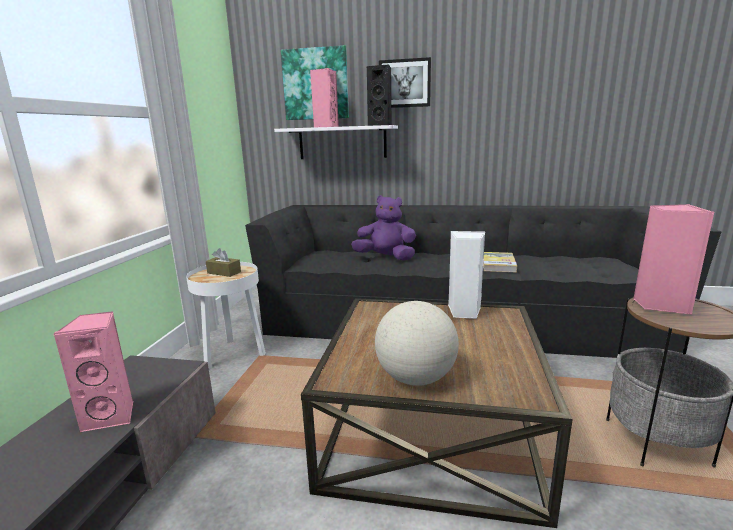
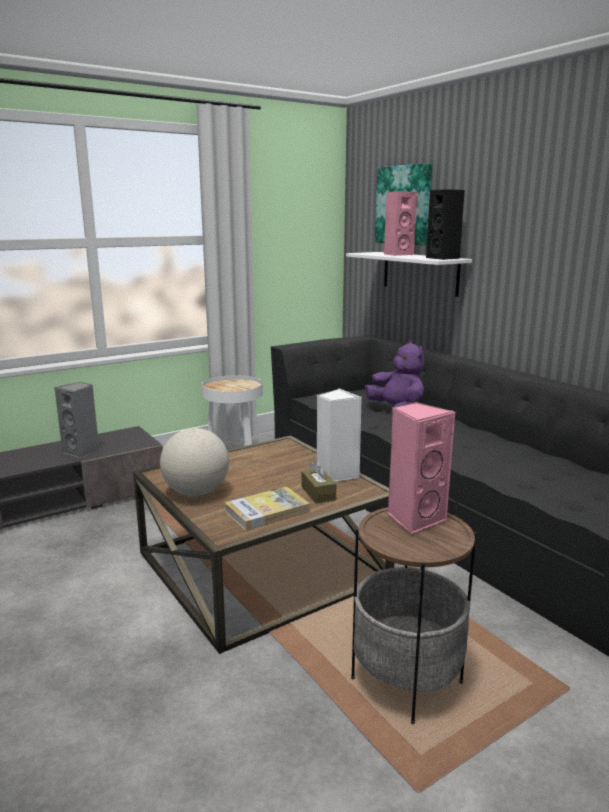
camera: 45 degrees right, 0 degrees up
pink speaker [54,311,133,433] -> grey speaker [54,382,100,459]
brown tissue box [206,248,241,277] -> brown tissue box moved to [301,461,336,504]
picture [379,57,431,108] -> none
book [483,252,517,272] -> book moved to [224,486,310,531]

